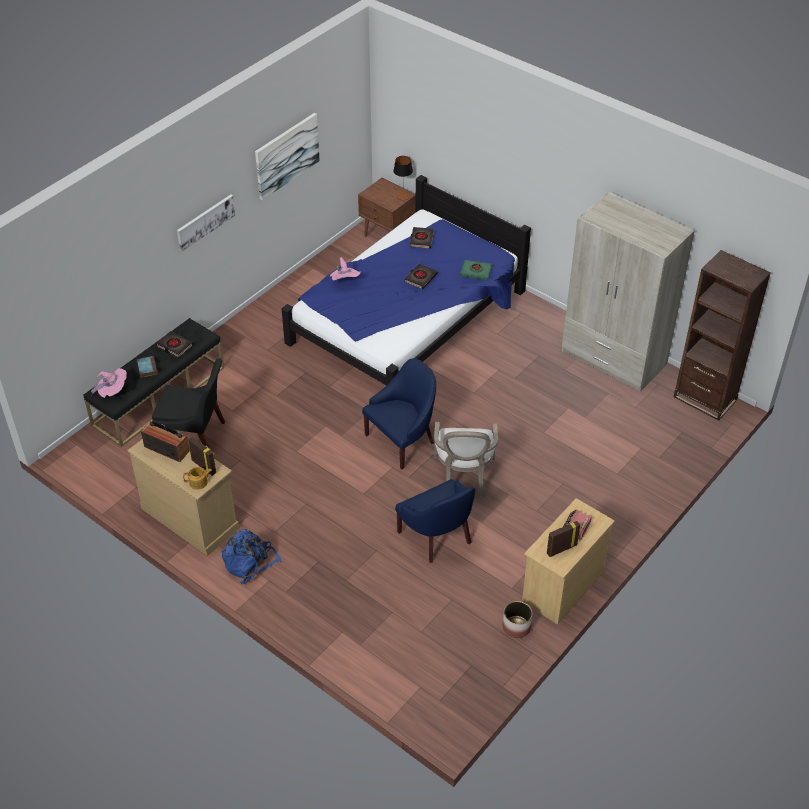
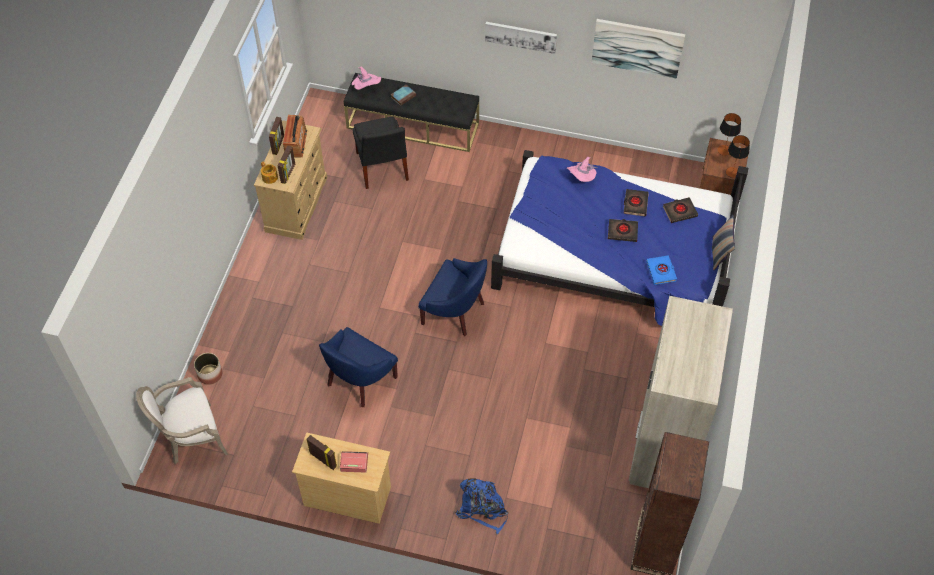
camera: 65 degrees right, 10 degrees up
black book [156,331,193,358] -> black book moved to [623,189,649,216]
blue backpack [222,529,282,584] -> blue backpack moved to [455,478,508,534]
armchair [434,422,498,497] -> armchair moved to [136,377,228,464]
green book [460,260,492,280] -> blue book [646,255,677,285]
planter [502,601,532,638] -> planter moved to [194,353,222,385]
none -> picture frame [269,117,284,155]
none -> pillow [712,215,735,270]
none -> table lamp [718,113,741,156]

